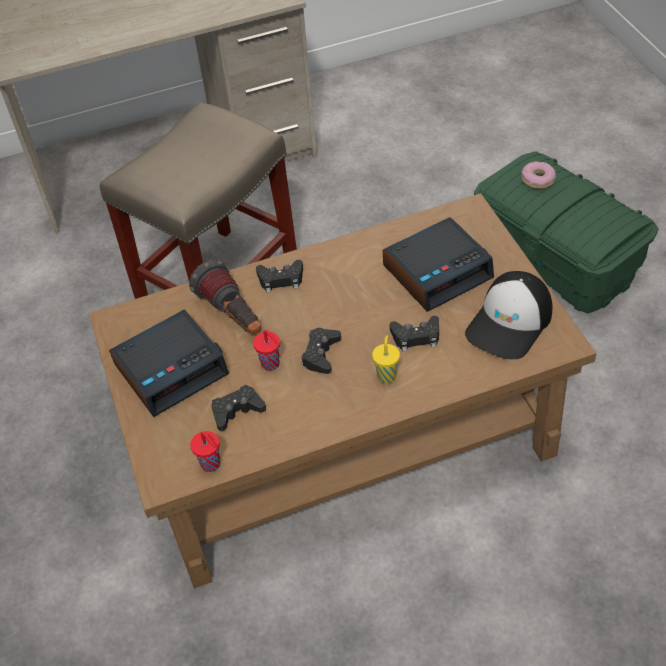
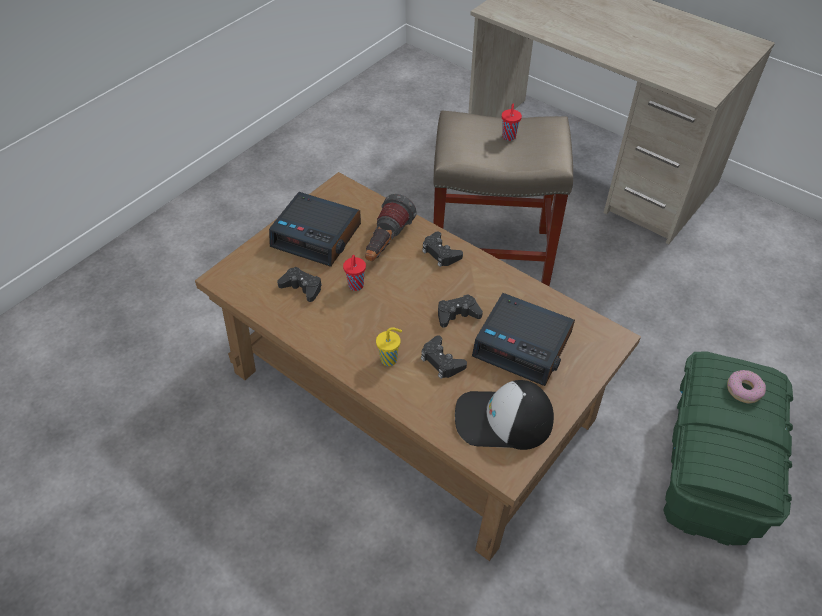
camera: 55 degrees right, 0 degrees up
red cup [190,431,220,472] -> red cup moved to [502,104,522,141]
black game controller [301,328,341,374] -> black game controller moved to [438,294,483,328]

